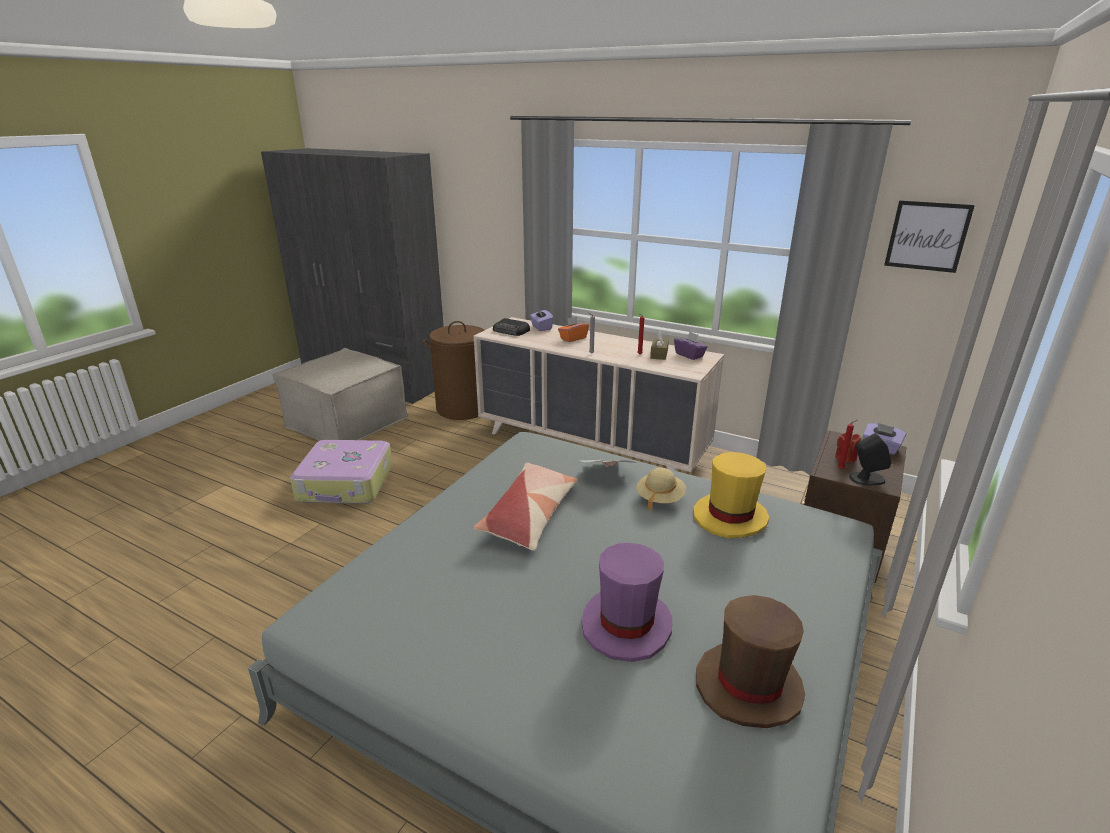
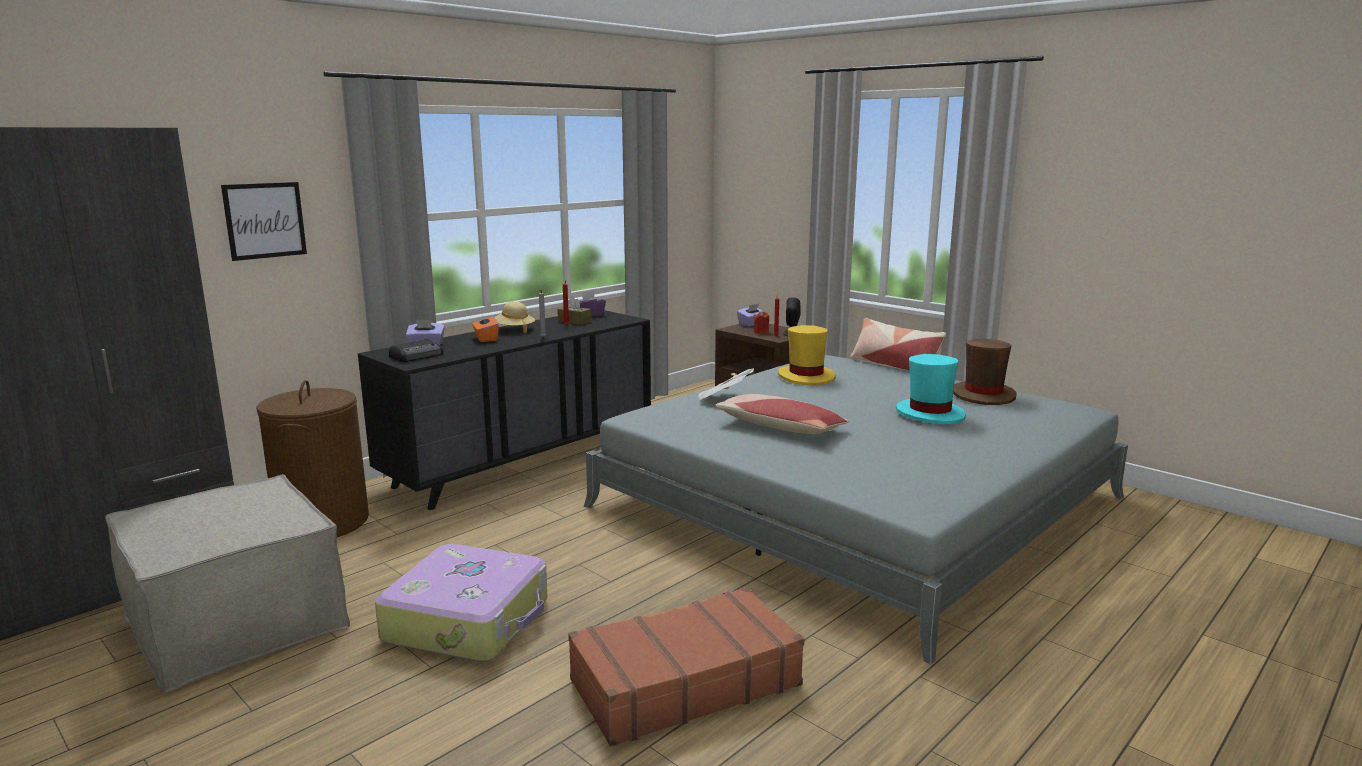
camera: 75 degrees left, 10 degrees down
beige dresser [474,317,724,472] -> black dresser [358,310,651,510]
purple hat [581,543,672,662] -> turquoise hat [896,354,966,424]
beige hat [636,467,686,511] -> beige hat moved to [495,301,535,333]
picture [884,200,975,273] -> picture moved to [221,182,307,261]
none -> brown suitcase [568,587,805,746]
none -> pillow [850,318,946,371]

